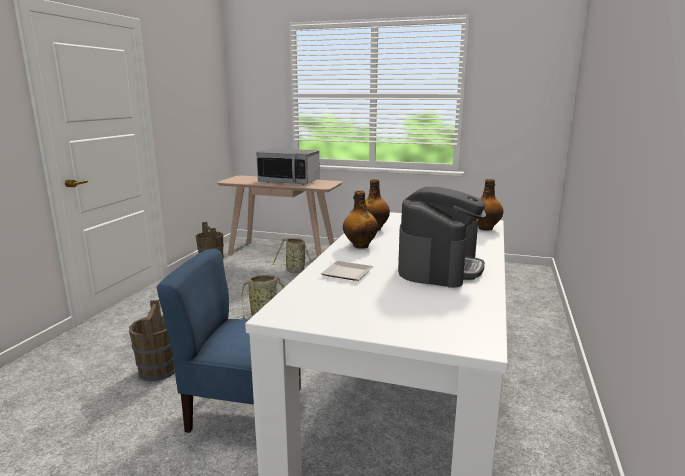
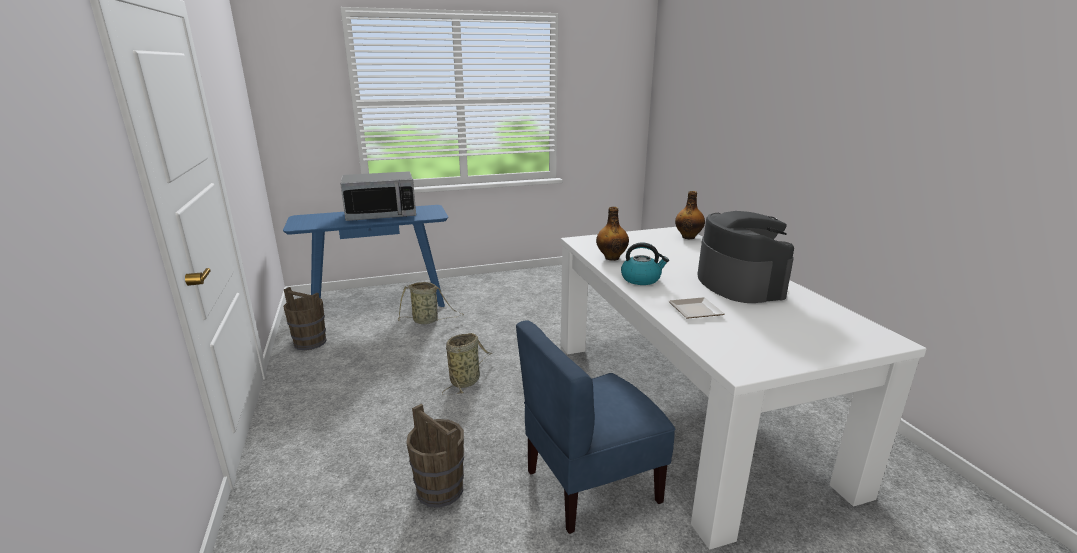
camera: 35 degrees left, 5 degrees up
beige console table [217,176,343,257] -> blue console table [283,205,448,307]
bottle [343,190,378,249] -> kettle [621,243,669,285]

